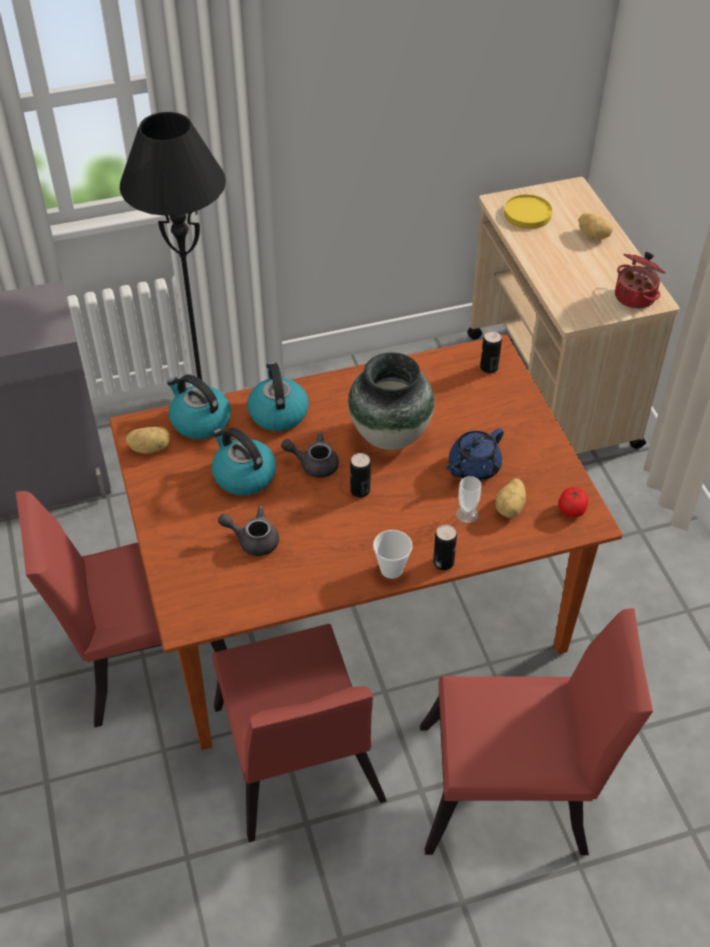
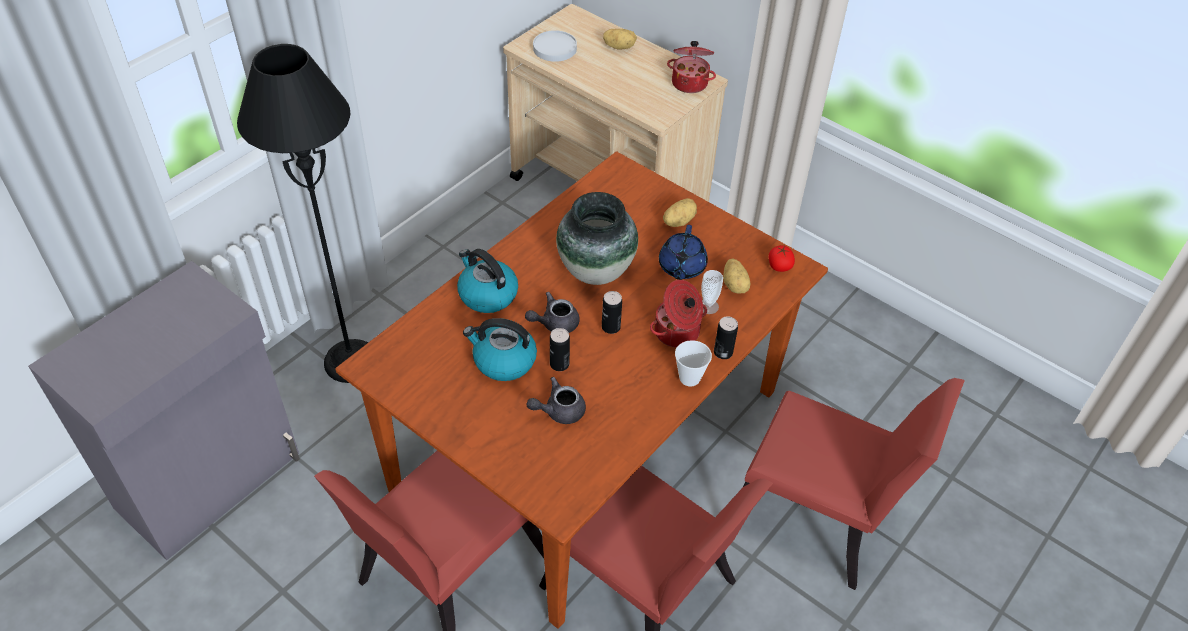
camera: 35 degrees left, 0 degrees up
potato [126,427,170,454] -> potato moved to [663,198,697,227]
kettle [167,374,231,439] -> none
red chair [420,608,653,855] -> red chair turned 60 degrees clockwise [742,378,965,590]
can [480,331,502,373] -> can moved to [550,328,570,371]
yellow plate [504,194,552,229] -> white plate [533,30,577,62]
none -> cooking pot [650,280,707,348]

